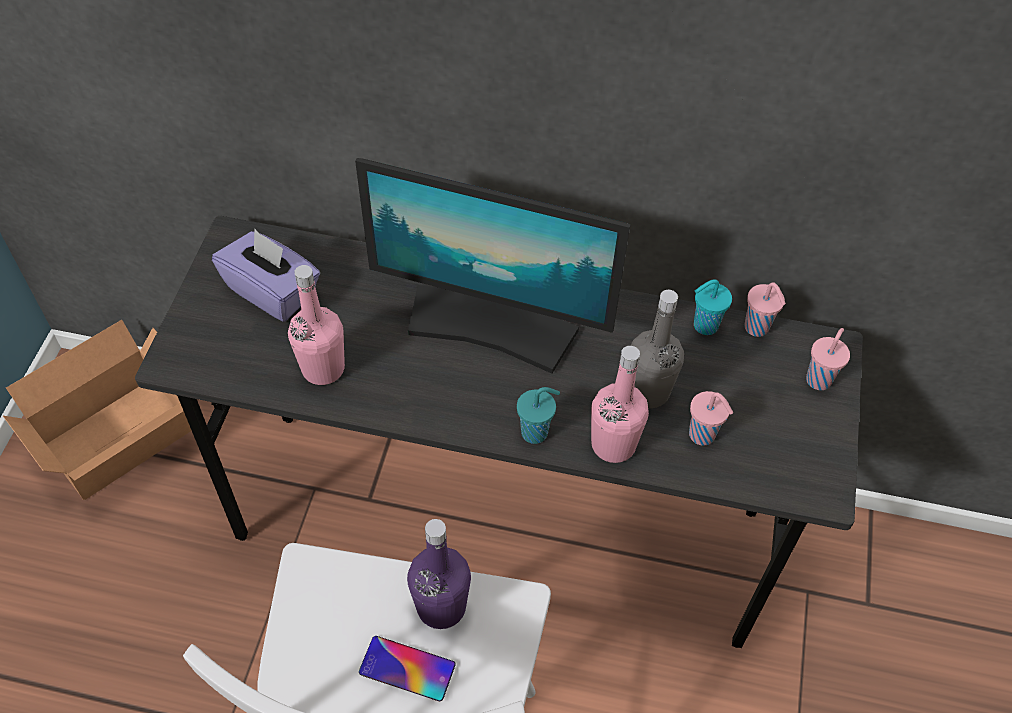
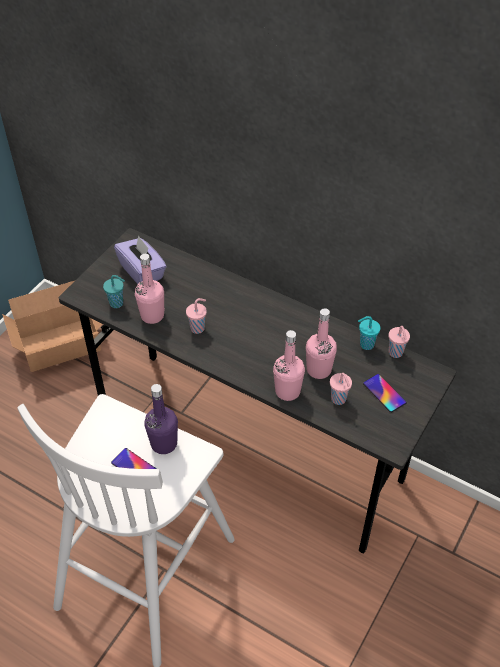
camera: 20 degrees right, 5 degrees down
monitor [355,158,631,374] -> none
turquoise cup [517,387,560,444] -> turquoise cup moved to [103,275,125,308]
grey bottle [631,290,684,408] -> pink bottle [306,308,337,379]
pink cup [806,328,850,390] -> pink cup moved to [186,298,207,334]
none -> phone [363,374,407,412]

